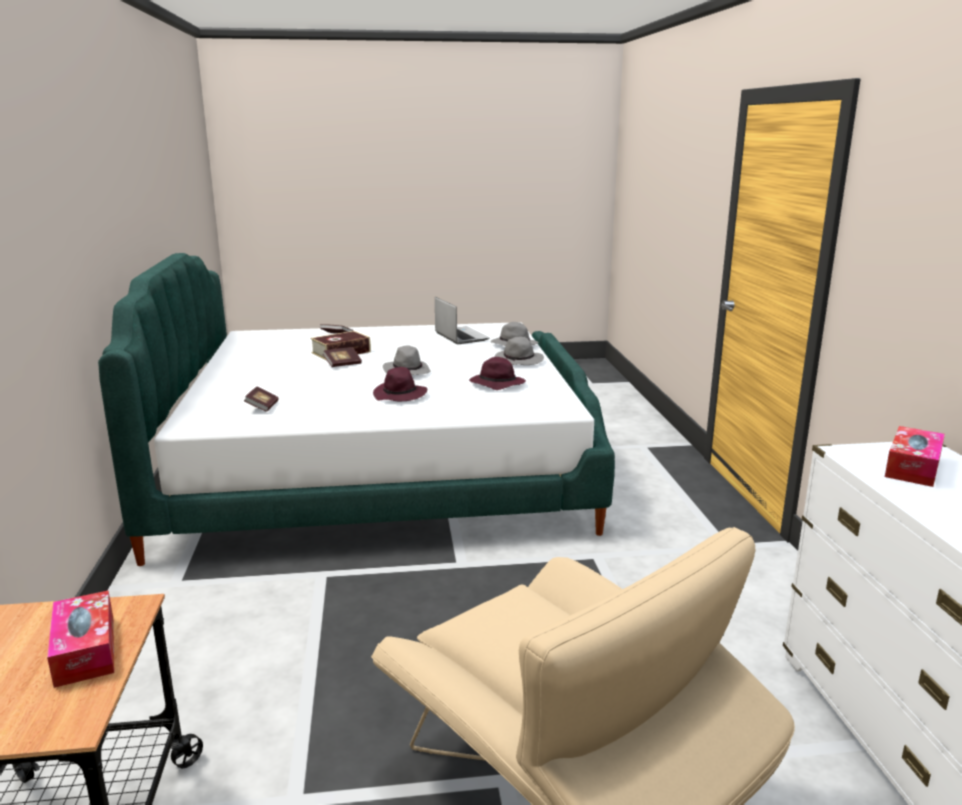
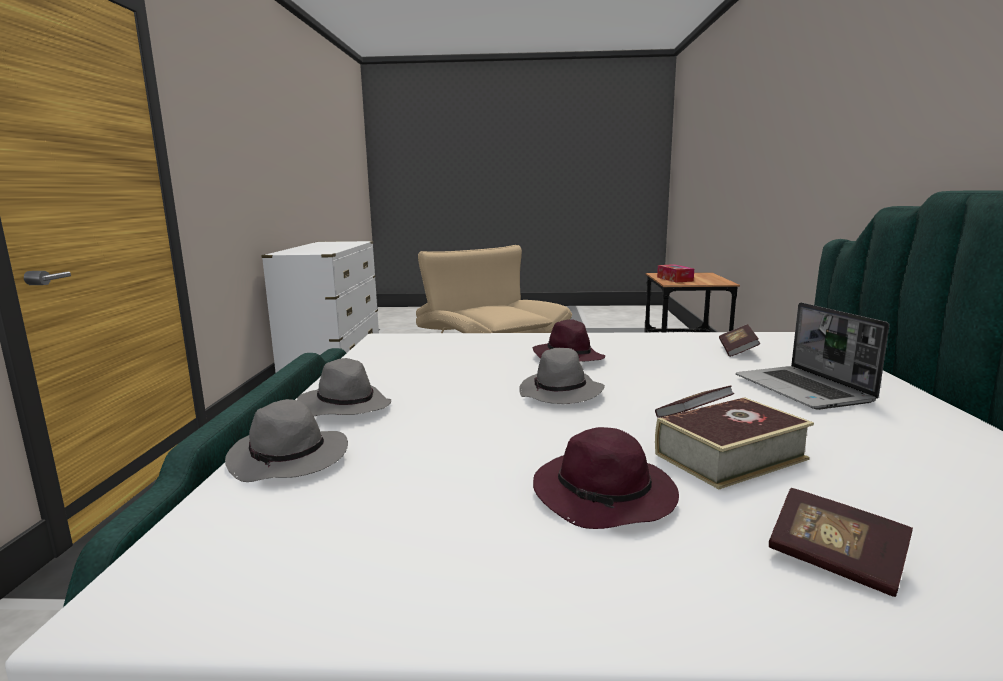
camera: 170 degrees left, 5 degrees down
laptop [435,297,490,344] -> laptop moved to [736,302,889,410]
purple hat [469,357,526,390] -> purple hat moved to [533,427,679,529]
tissue box [885,426,945,487] -> none

